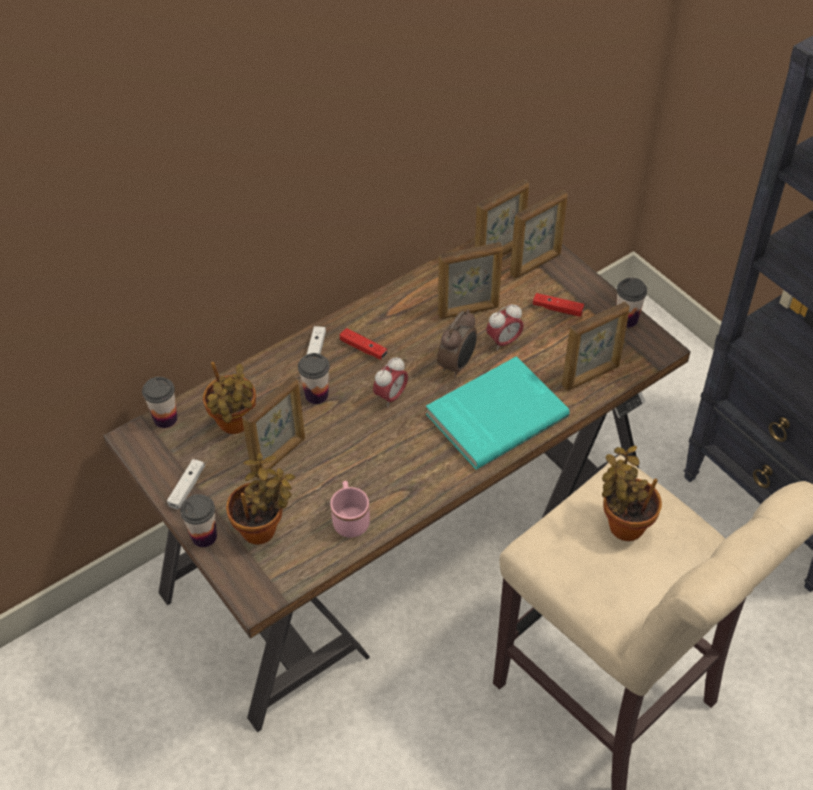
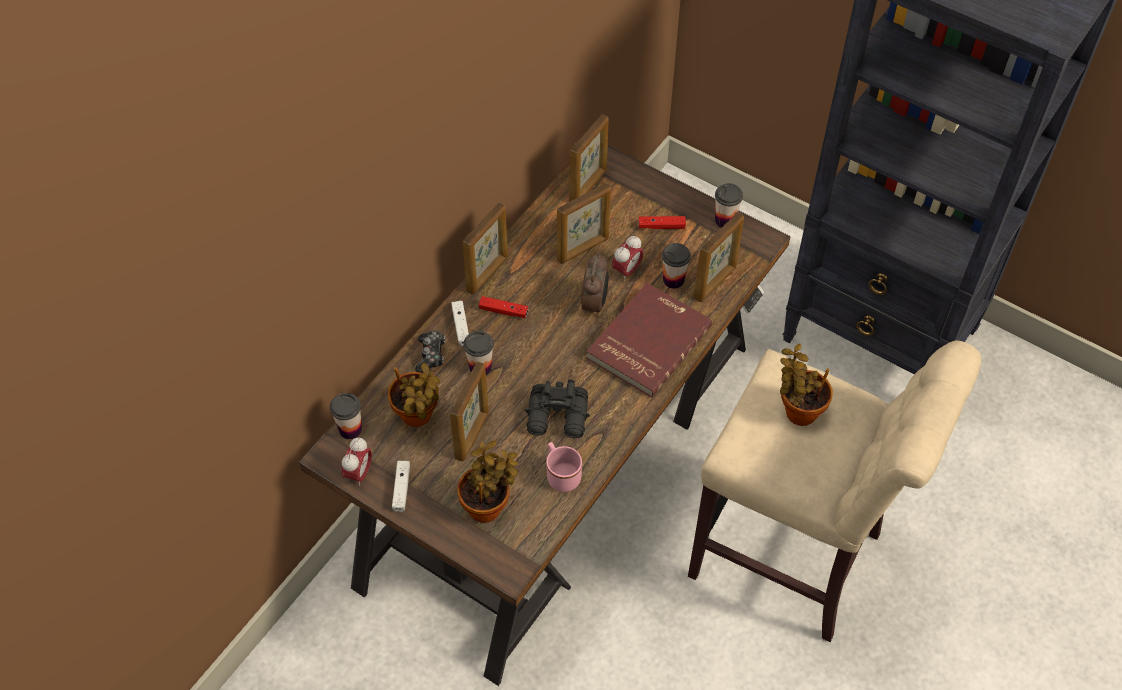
camera: 20 degrees left, 5 degrees up
cup [180,494,217,547] -> cup moved to [662,243,691,289]
alarm clock [373,357,408,408] -> alarm clock moved to [342,437,372,486]
turquoise book [426,356,570,470] -> red book [586,283,712,397]
picture frame [510,190,568,278] -> picture frame moved to [463,202,508,295]
none -> game controller [415,331,445,373]
none -> black binoculars [525,379,590,438]

